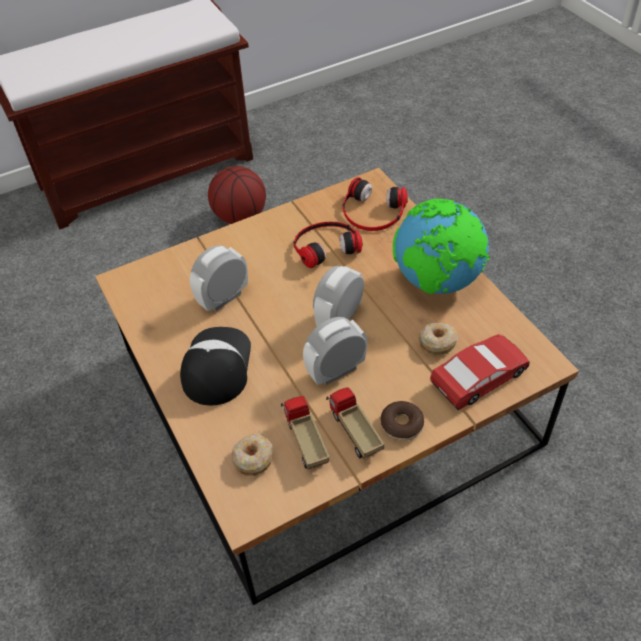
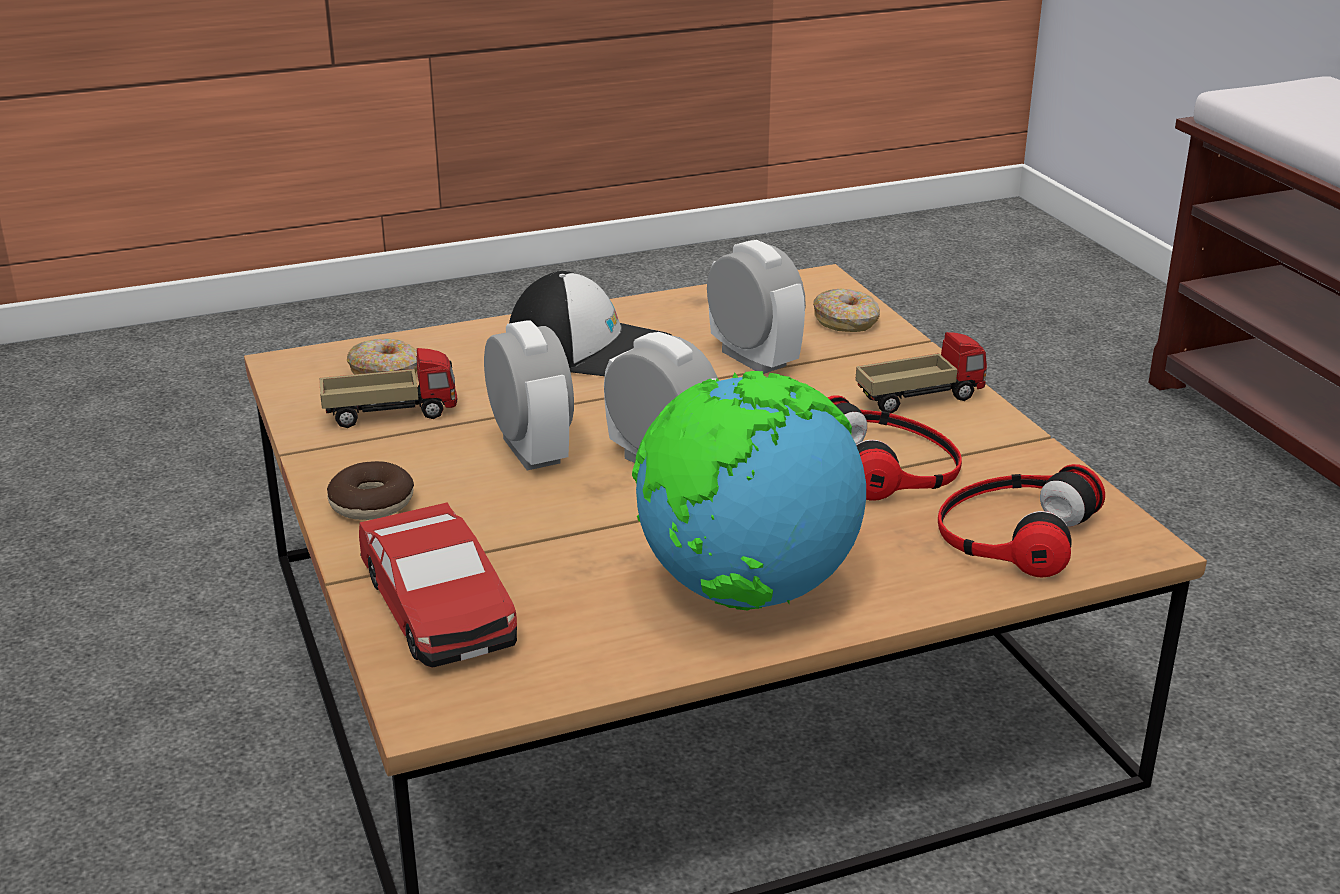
camera: 95 degrees right, 20 degrees down
basketball [208,166,266,224] -> none
toy truck [326,387,384,459] -> toy truck moved to [856,332,987,414]
donut [419,323,458,355] -> donut moved to [813,289,880,332]

